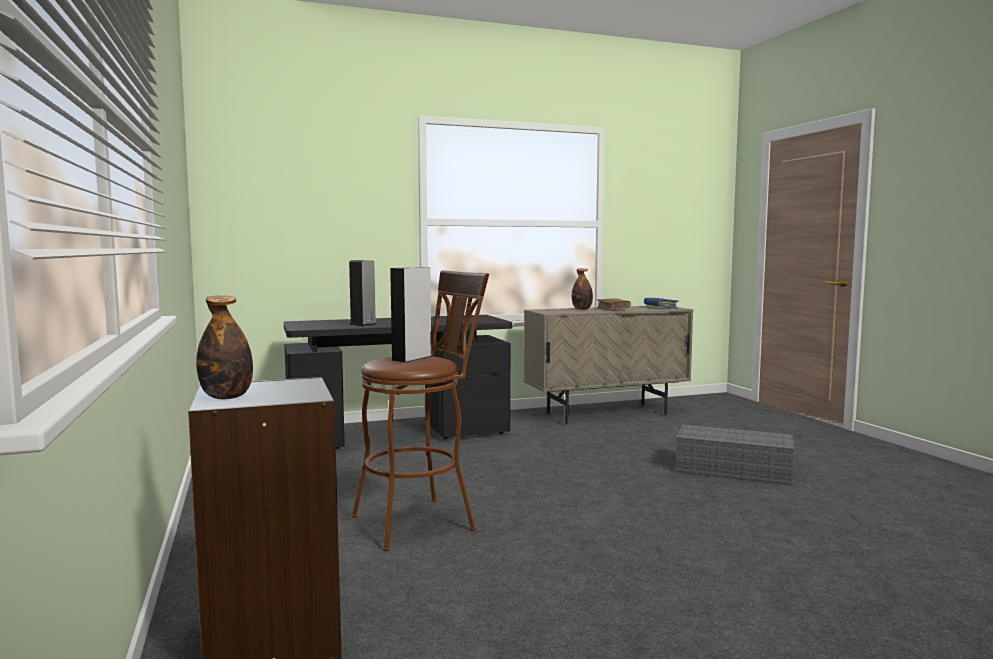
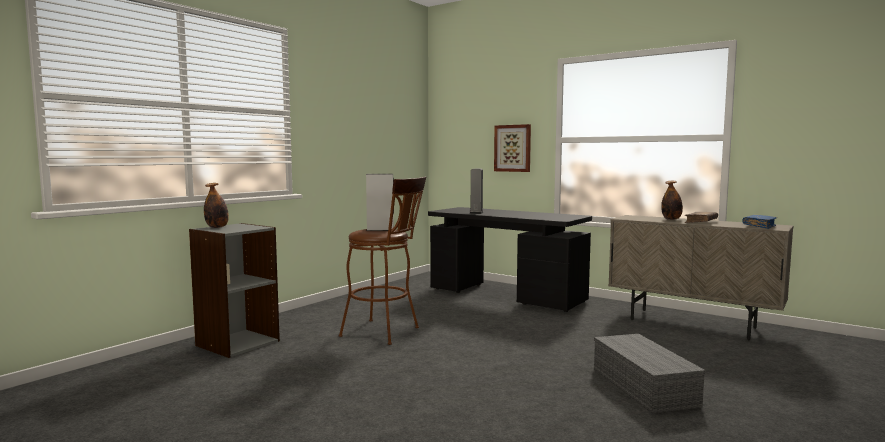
camera: 55 degrees right, 0 degrees up
none -> picture [494,124,531,172]

